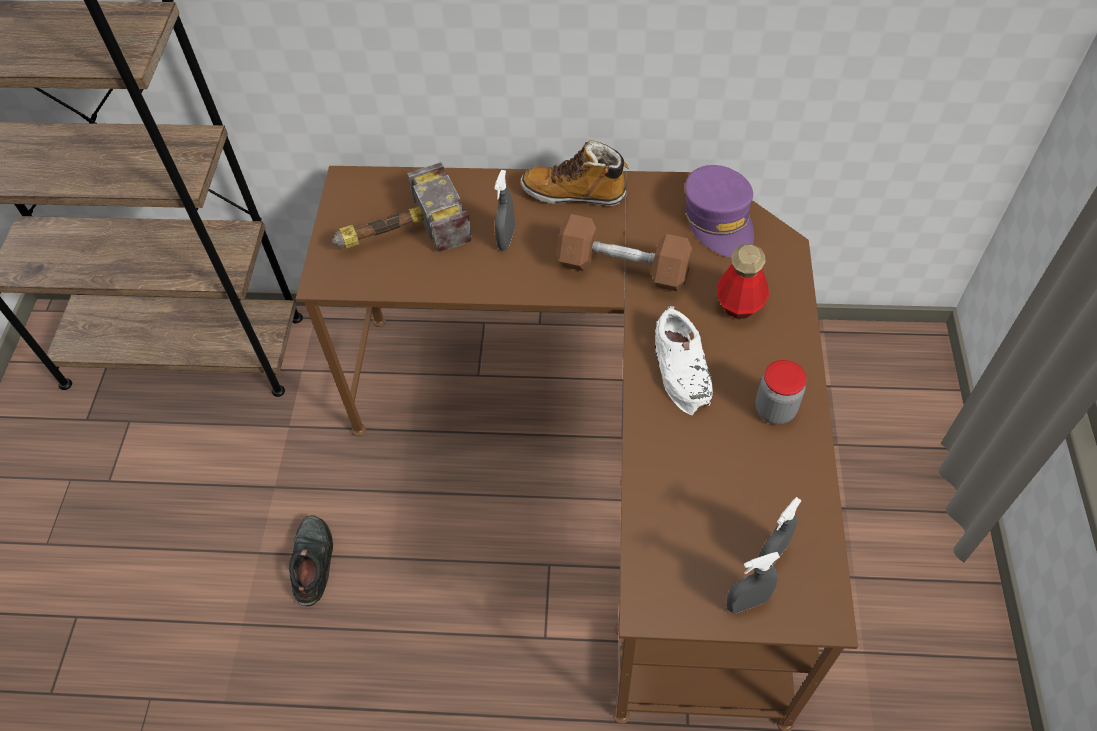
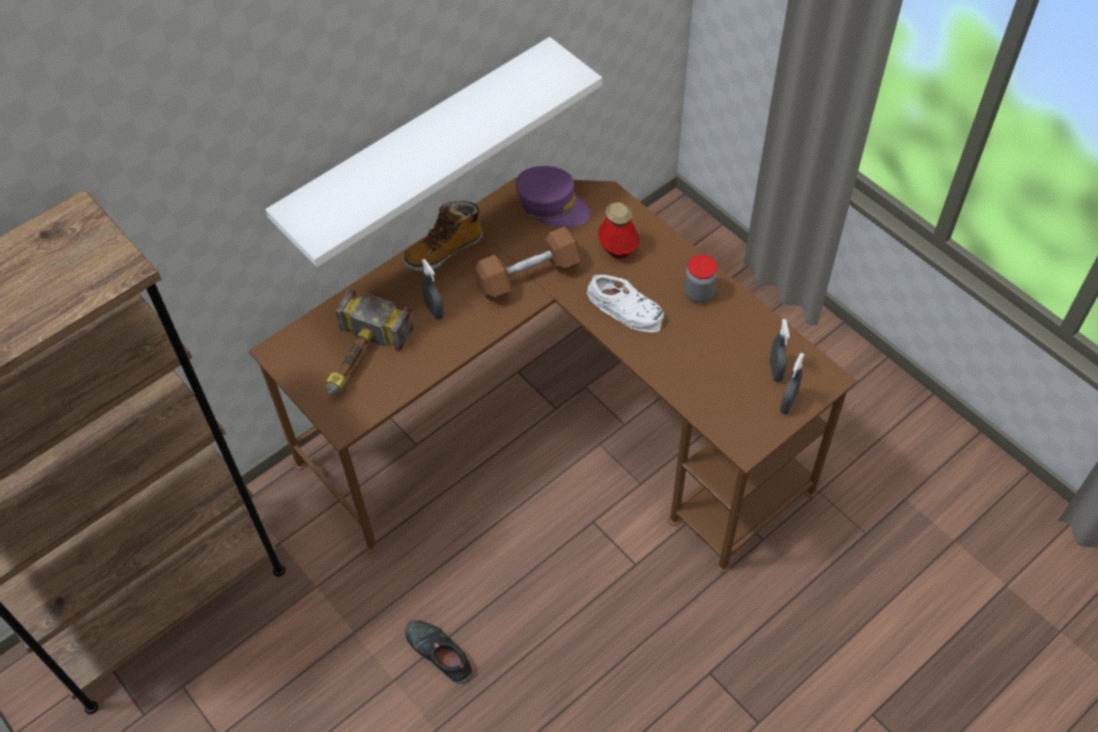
camera: 45 degrees left, 0 degrees up
none -> white shelf [265,37,602,267]

